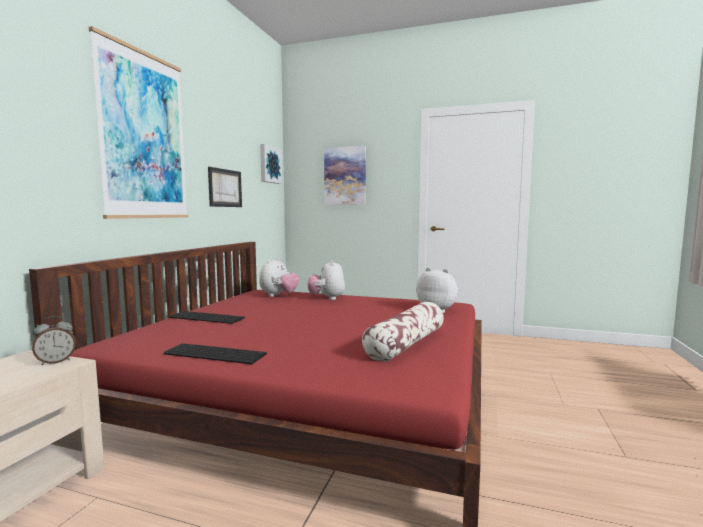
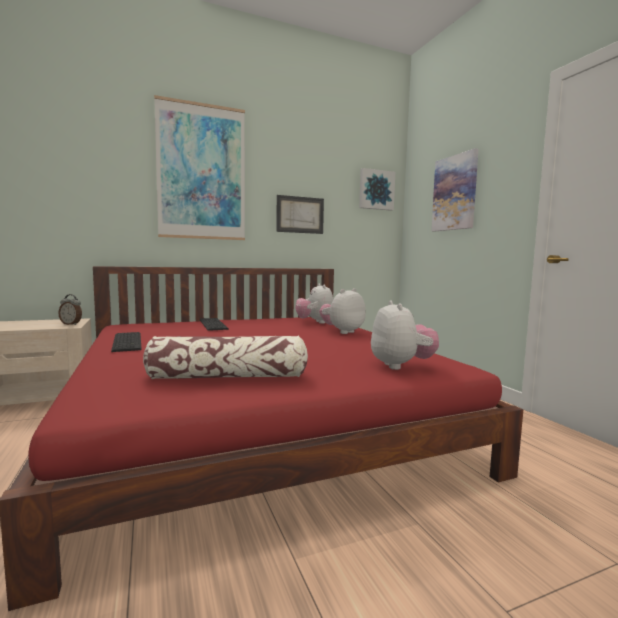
camera: 50 degrees right, 0 degrees up
plush toy [259,258,299,297] -> plush toy turned 90 degrees clockwise [295,284,333,324]

